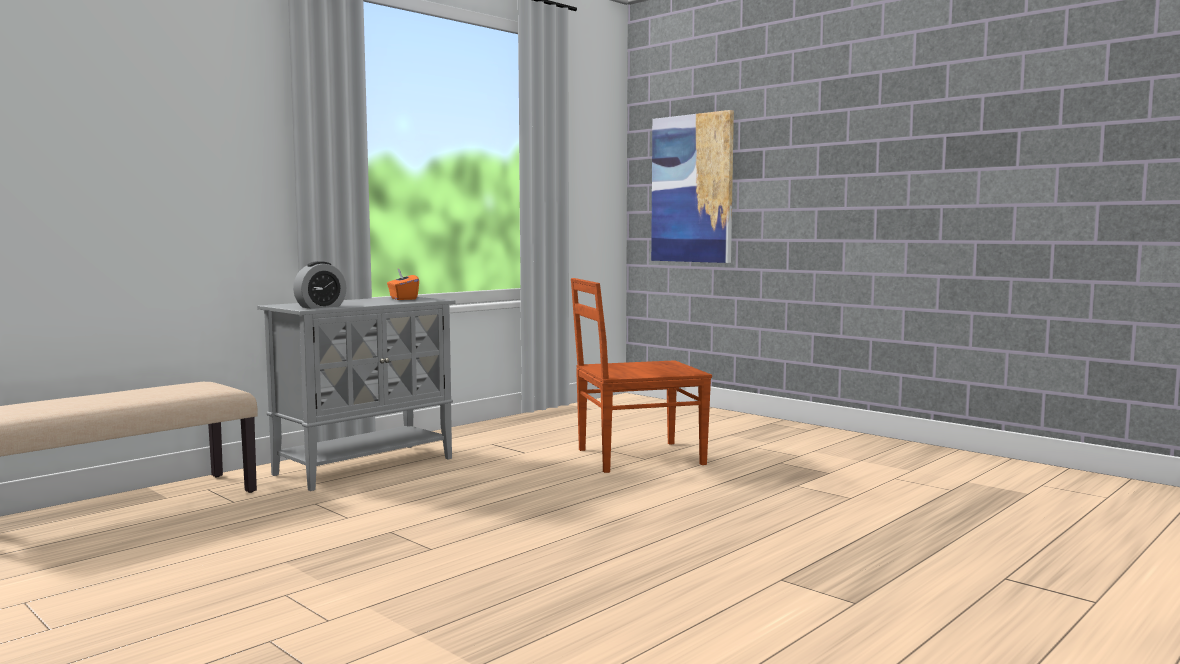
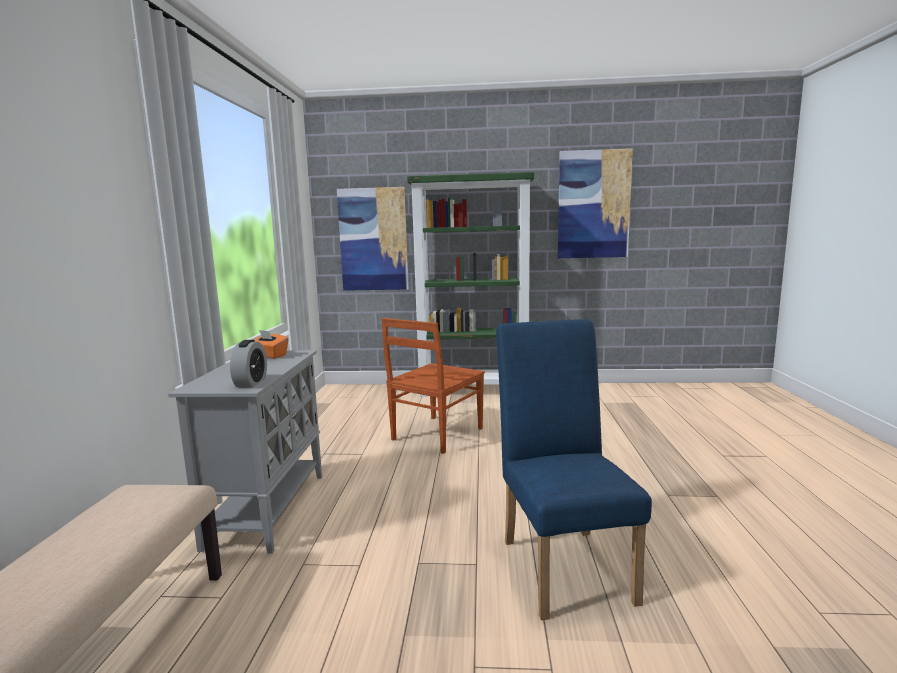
camera: 40 degrees left, 5 degrees up
none -> green bookcase [407,172,534,397]
none -> blue chair [496,319,652,620]
none -> picture [558,148,633,258]

